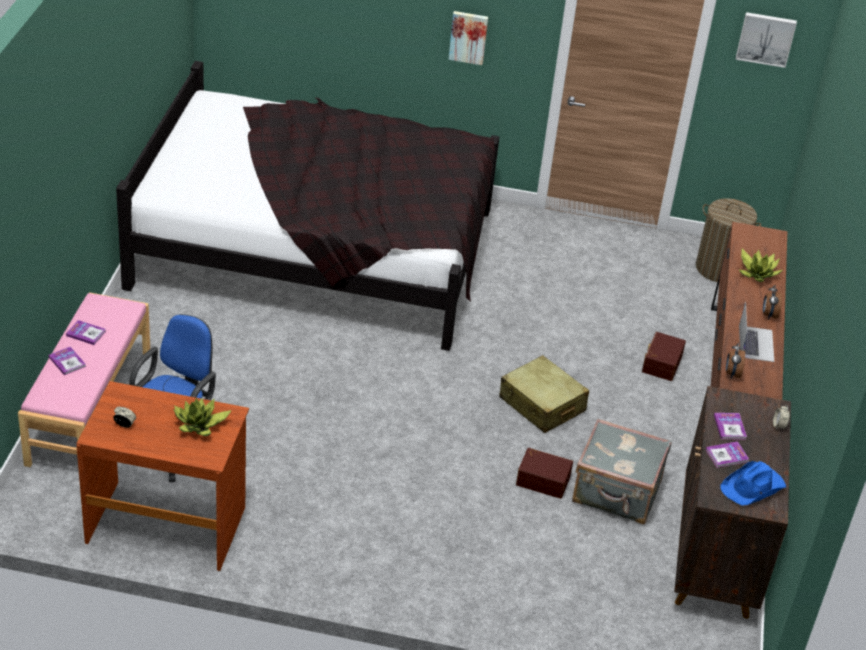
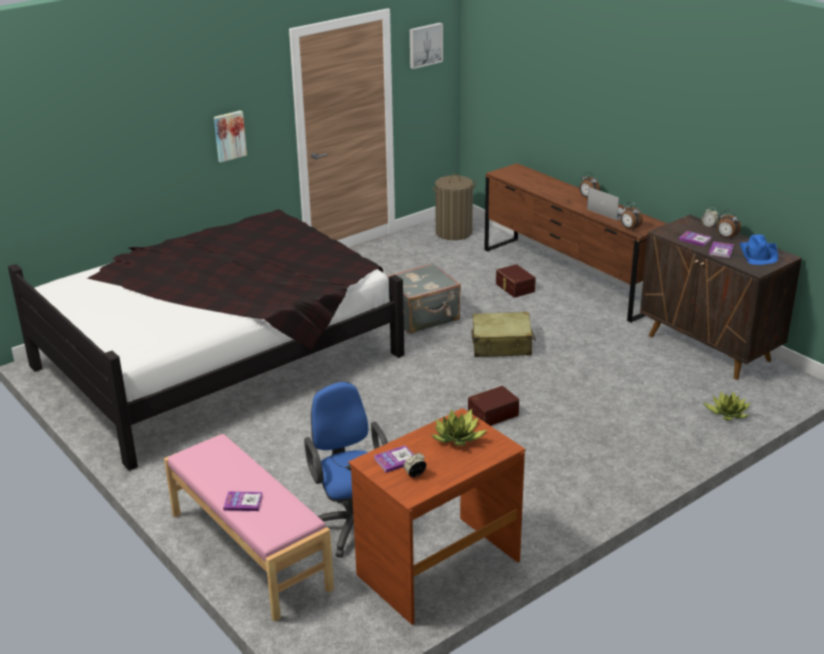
camera: 45 degrees left, 10 degrees down
book [66,320,106,345] -> book moved to [374,445,414,473]
brown storage box [516,448,573,499] -> brown storage box moved to [468,386,519,426]
grey suitcase [572,419,672,524] -> grey suitcase moved to [386,263,461,334]
potted plant [739,248,783,282] -> potted plant moved to [703,391,751,421]
none -> alarm clock [717,210,741,240]

